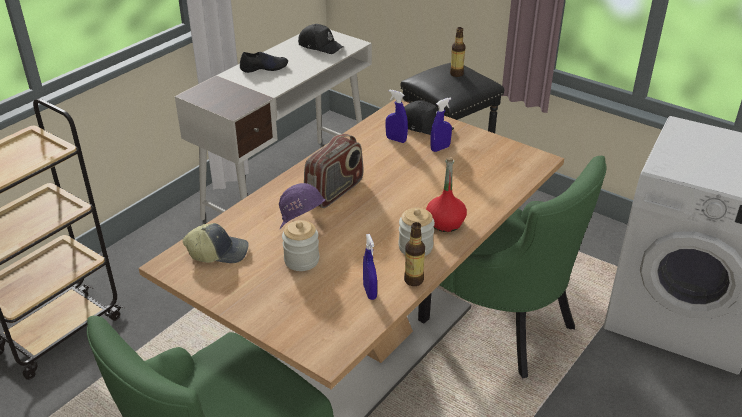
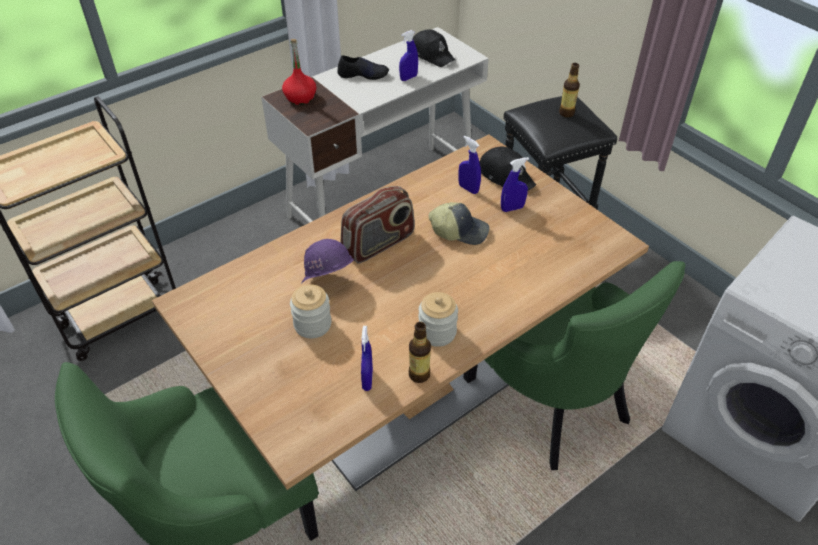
camera: 15 degrees right, 10 degrees up
cap [183,223,249,263] -> cap moved to [429,202,489,245]
red bottle [426,157,467,232] -> red bottle moved to [282,39,316,105]
none -> blue spray bottle [399,30,418,81]

